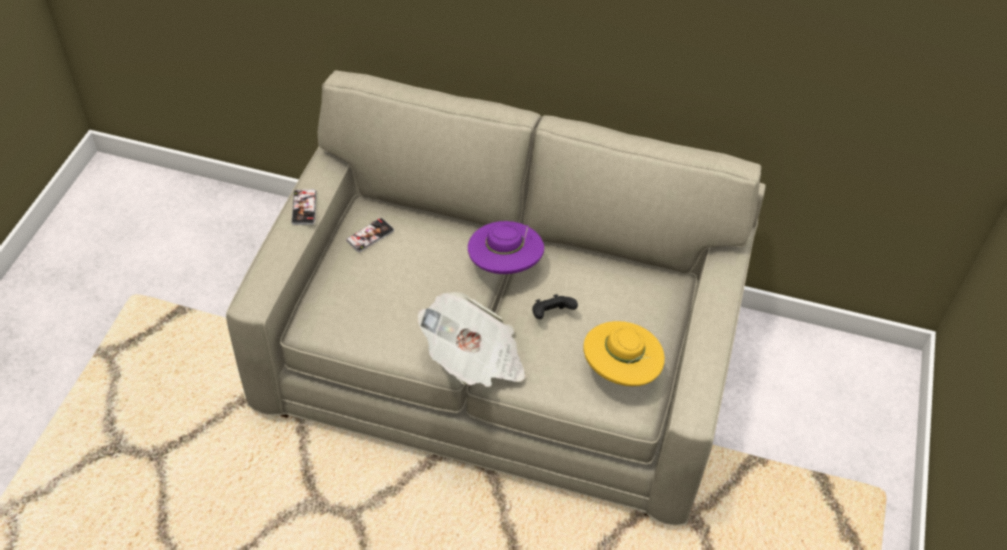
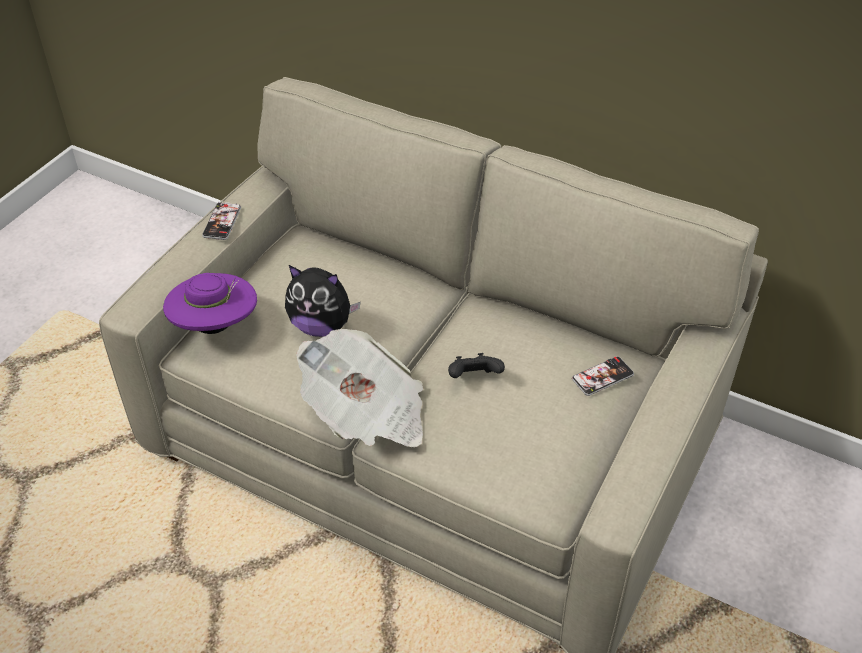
camera: 15 degrees right, 5 degrees down
phone [346,218,394,252] -> phone moved to [572,357,634,396]
purple hat [468,221,544,274] -> purple hat moved to [163,273,257,334]
yellow hat [584,321,665,386] -> none
none -> plush toy [285,265,361,337]

